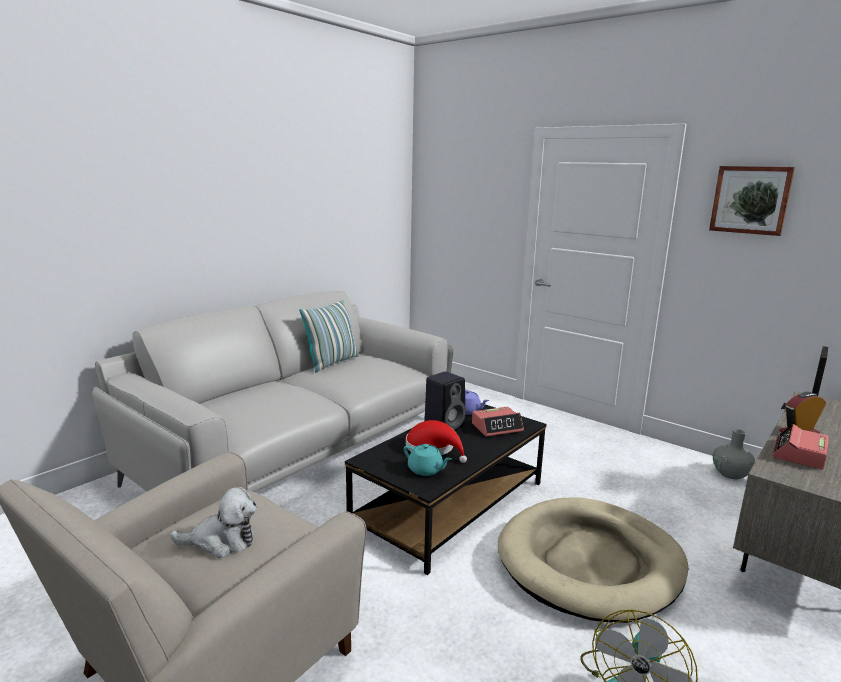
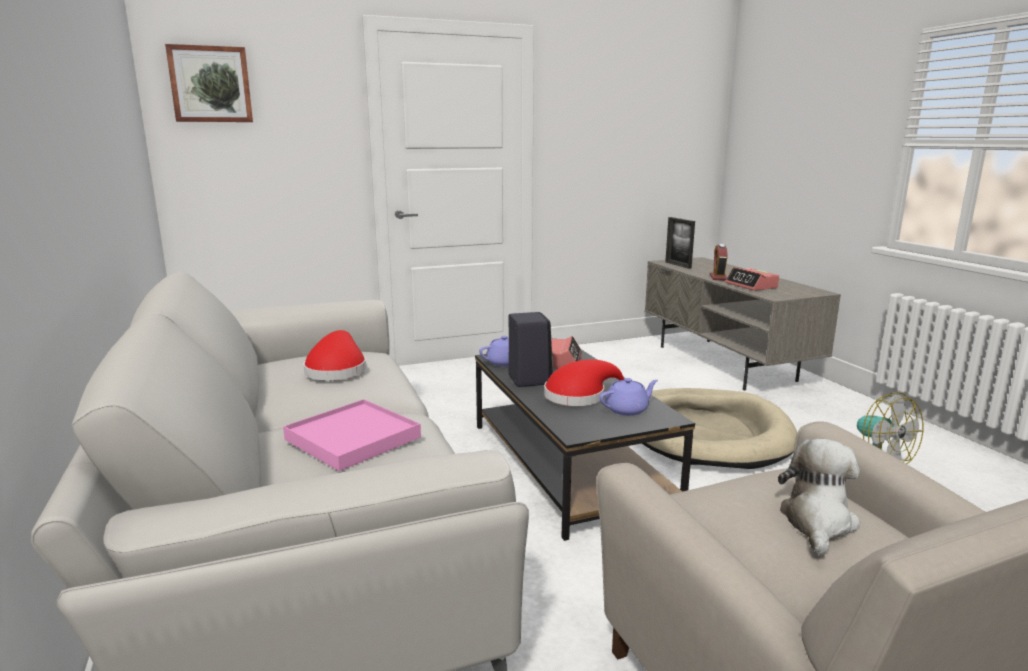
camera: 60 degrees left, 0 degrees up
pillow [299,300,359,372] -> none
turquoise teapot [404,444,451,476] -> purple teapot [599,378,658,416]
picture [709,166,795,236] -> picture moved to [165,44,253,122]
grey vase [713,429,755,479] -> none
none -> pink tray [283,399,421,471]
none -> red hat [304,330,366,380]

